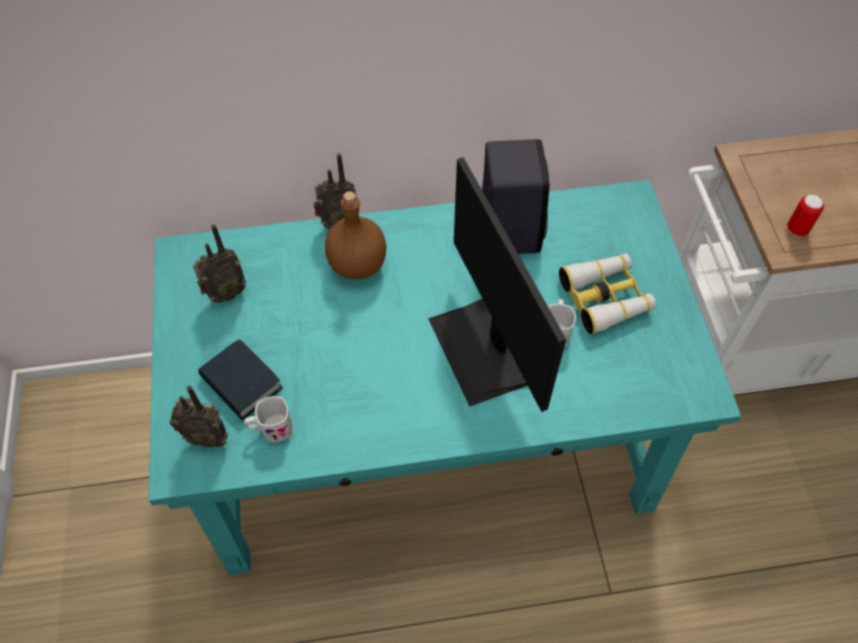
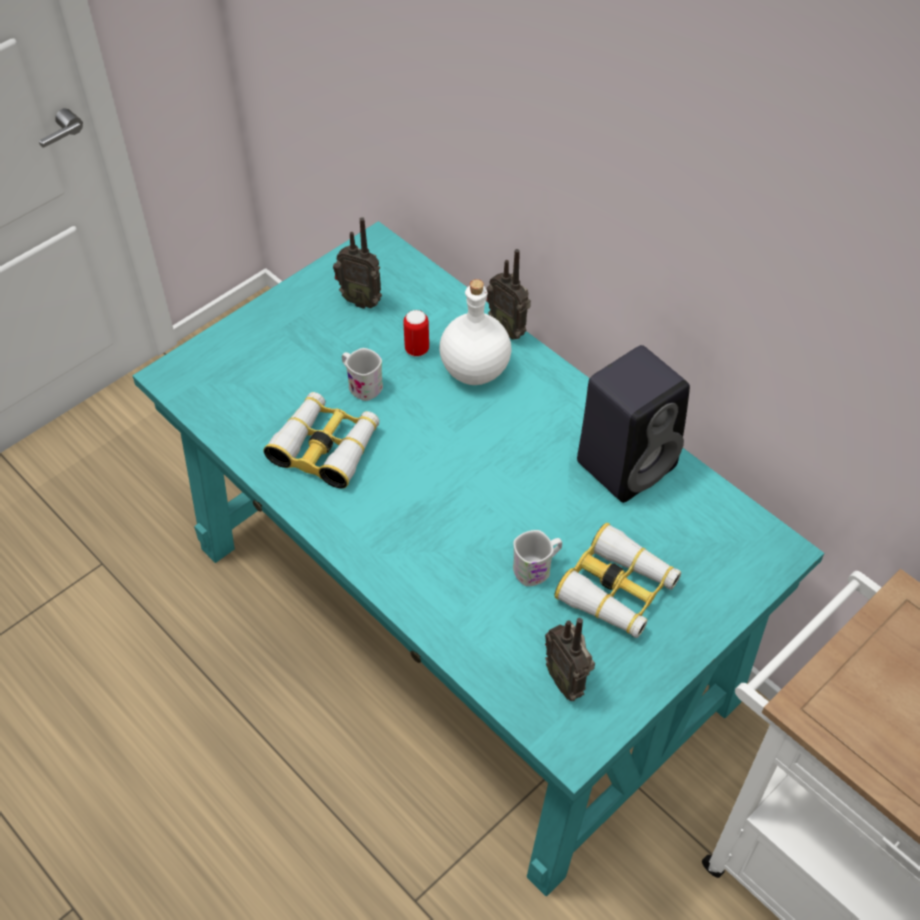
camera: 55 degrees right, 5 degrees down
radio [170,385,228,447] -> radio moved to [545,618,595,701]
book [198,339,283,420] -> none
white mug [244,396,293,442] -> white mug moved to [342,348,383,401]
brown bottle [325,191,386,279] -> white bottle [439,279,511,385]
monitor [428,157,566,412] -> none
can [787,194,824,237] -> can moved to [403,310,429,357]
none -> binoculars [264,392,380,489]

